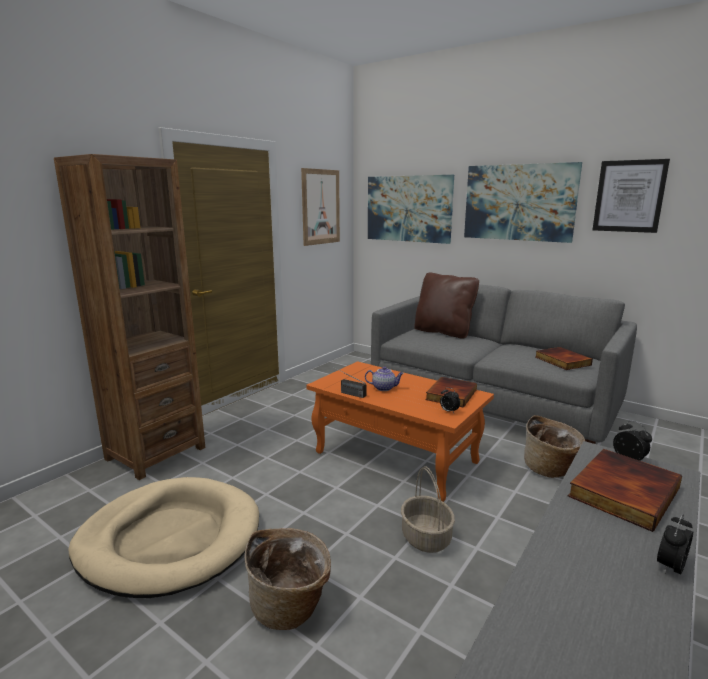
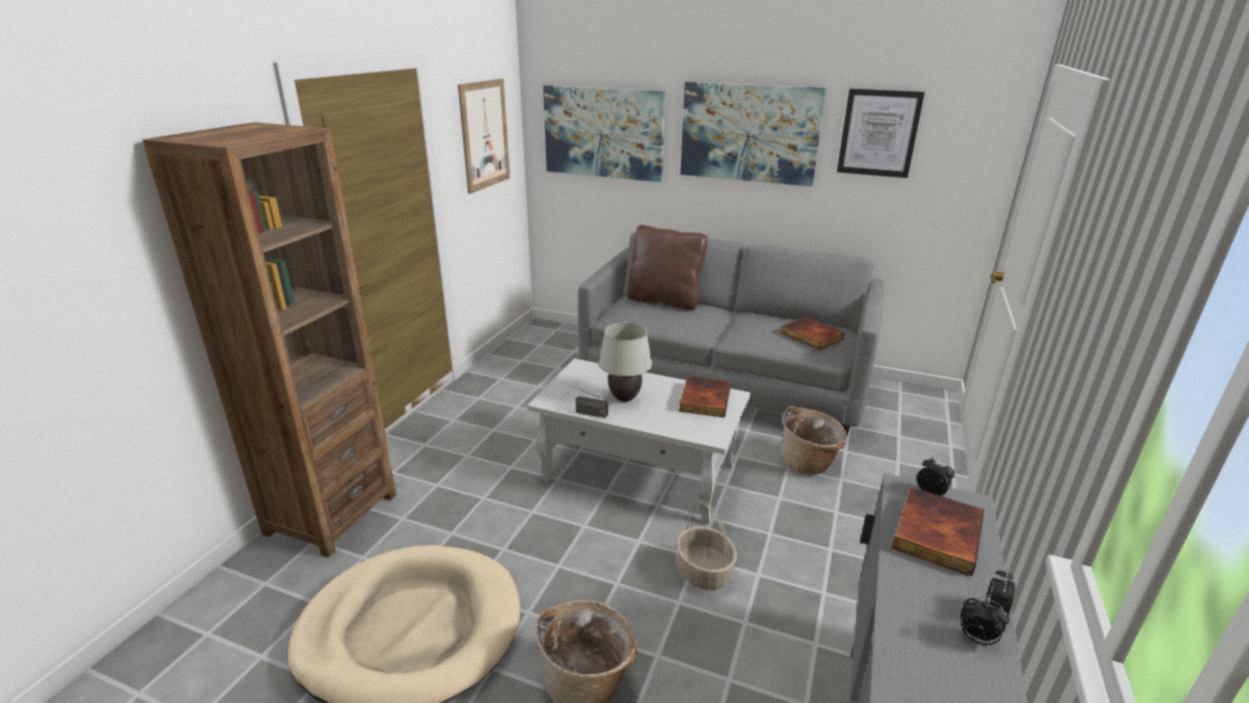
camera: 15 degrees left, 10 degrees up
orange coffee table [306,361,494,502] -> white coffee table [527,359,750,524]
teapot [365,367,404,391] -> white table lamp [598,323,652,402]
alarm clock [440,387,460,413] -> alarm clock moved to [961,597,1009,647]

